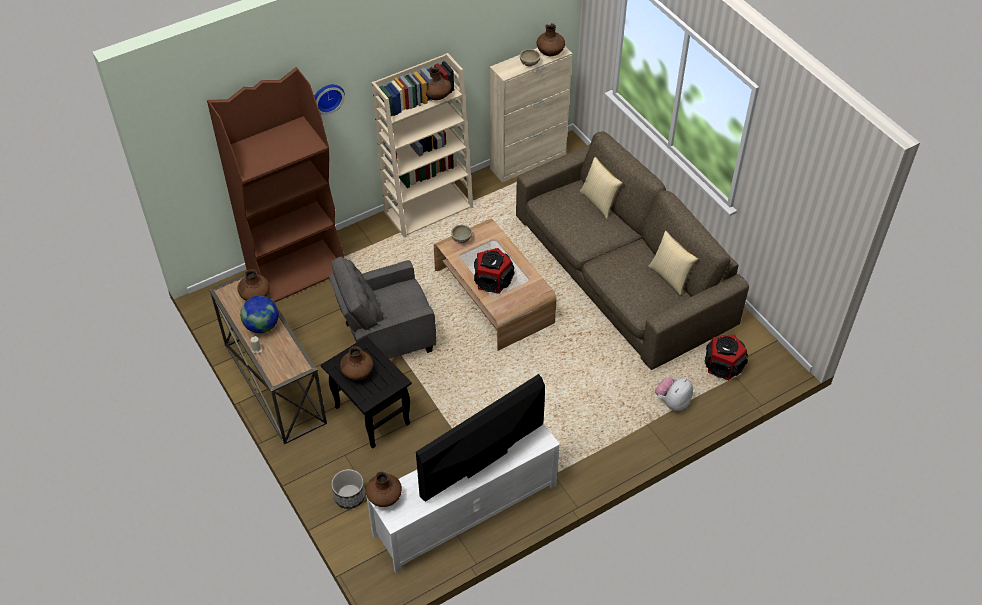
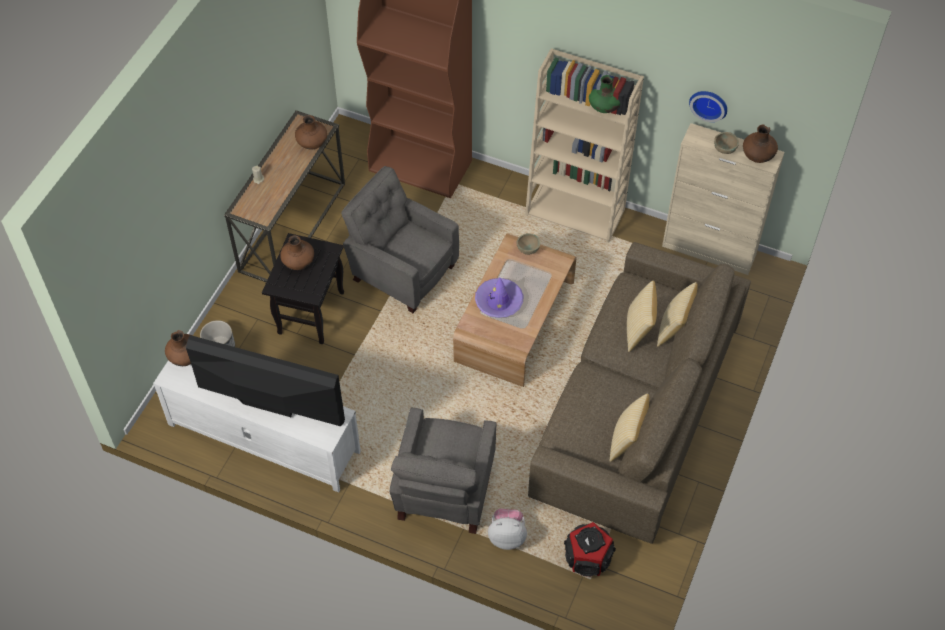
camera: 55 degrees right, 5 degrees up
globe [240,296,279,333] -> none
wall clock [314,84,345,115] -> wall clock moved to [689,91,727,122]
brown vase [426,66,451,100] -> green vase [589,75,620,113]
speaker [474,248,515,294] -> purple hat [475,278,524,318]
none -> grey armchair [389,408,497,534]
none -> pillow [627,281,657,352]

